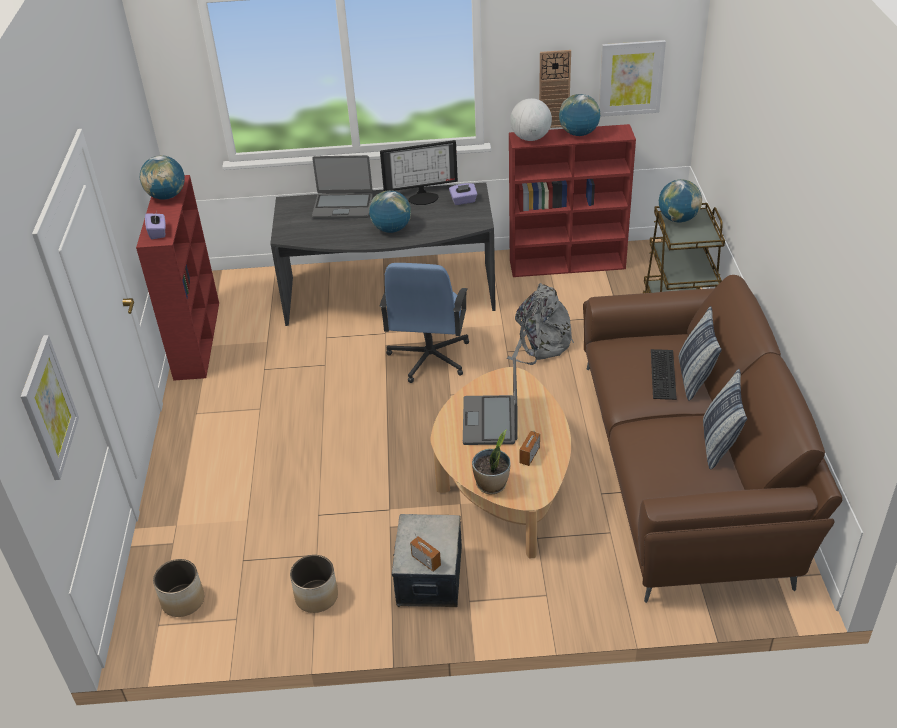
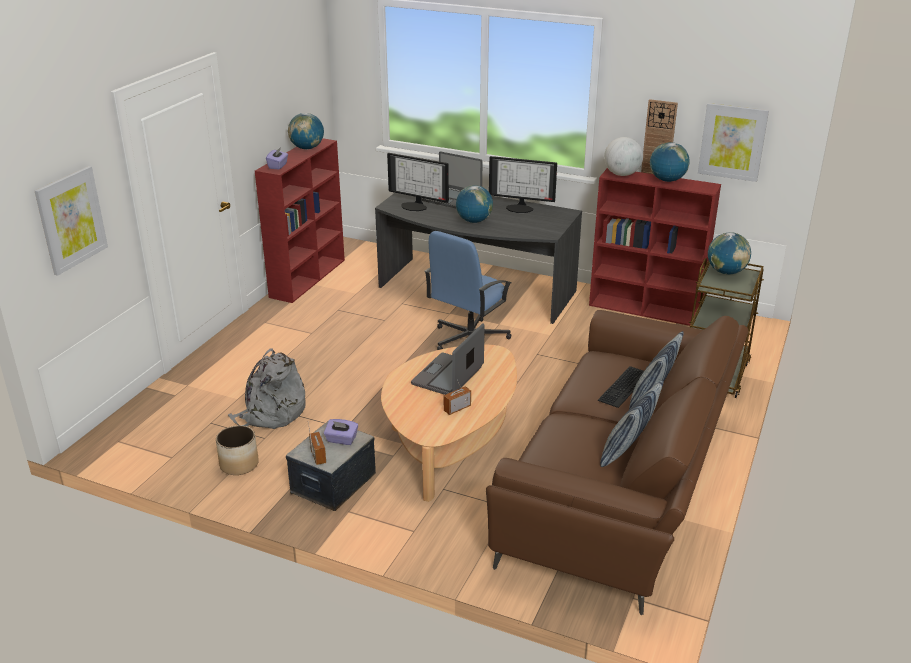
camera: 25 degrees right, 10 degrees down
planter [153,559,204,617] -> none
purple tissue box [449,183,477,205] -> purple tissue box moved to [324,419,358,445]
potted plant [472,429,511,494] -> none
grey backpack [507,283,574,365] -> grey backpack moved to [228,348,306,429]
none -> monitor [387,153,449,211]

